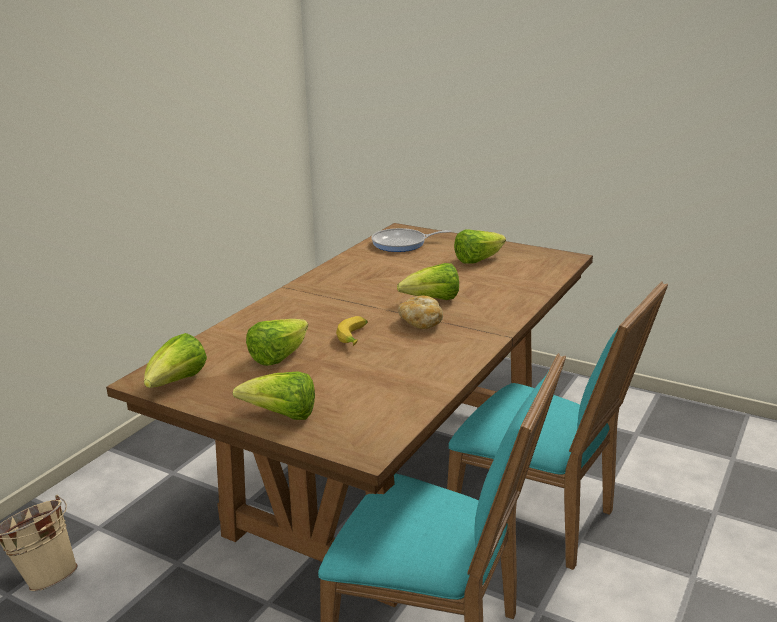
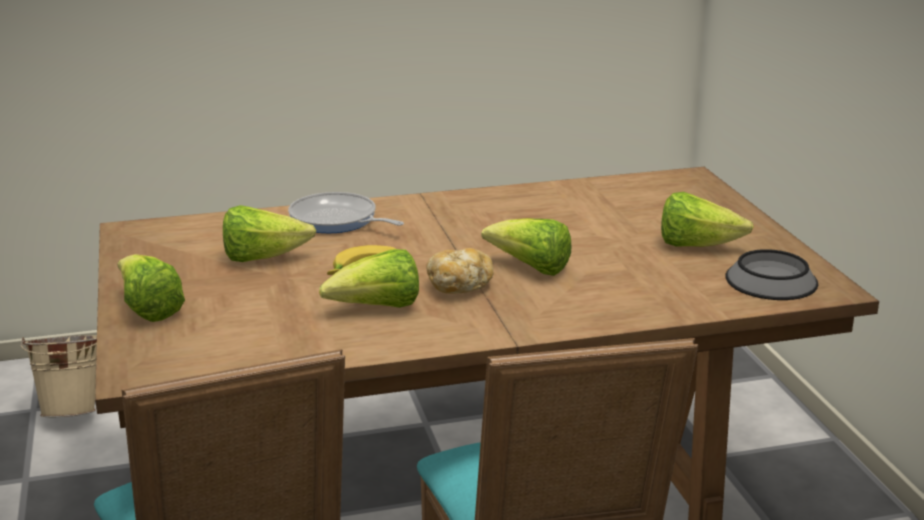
camera: 45 degrees right, 0 degrees up
lettuce [144,333,207,388] -> lettuce moved to [319,249,419,308]
frying pan [371,228,452,252] -> frying pan moved to [288,192,404,233]
none -> bowl [725,249,818,300]

